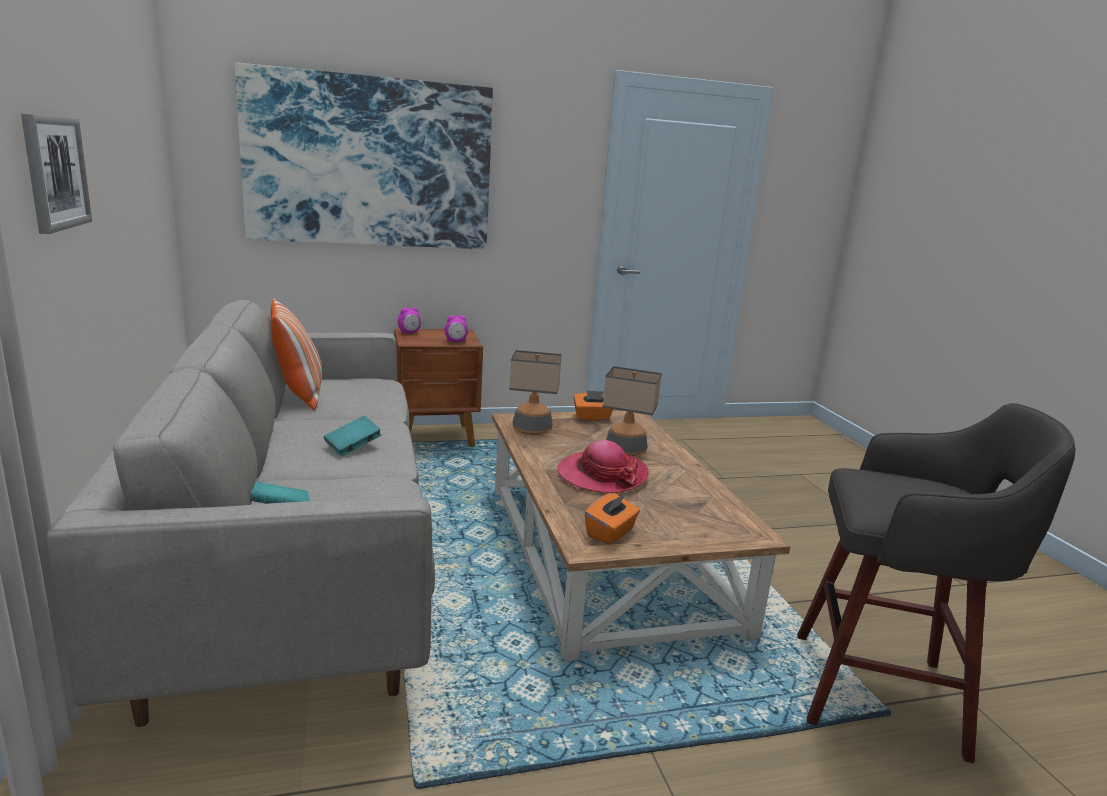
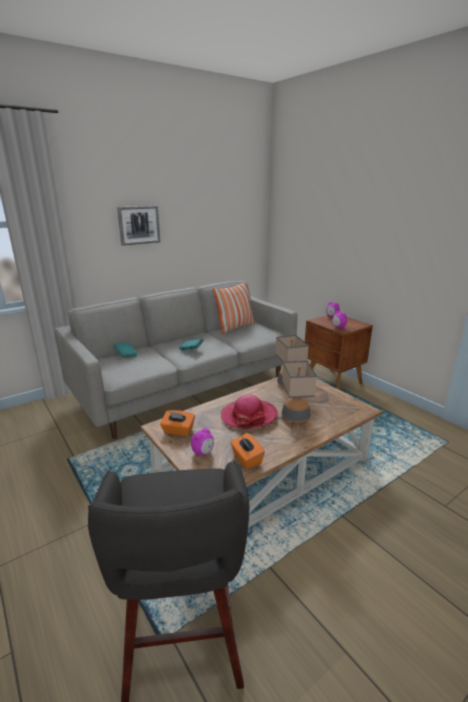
camera: 70 degrees right, 5 degrees up
picture [235,62,493,249] -> none
orange tissue box [574,390,614,421] -> orange tissue box moved to [230,433,265,469]
none -> alarm clock [191,428,214,456]

